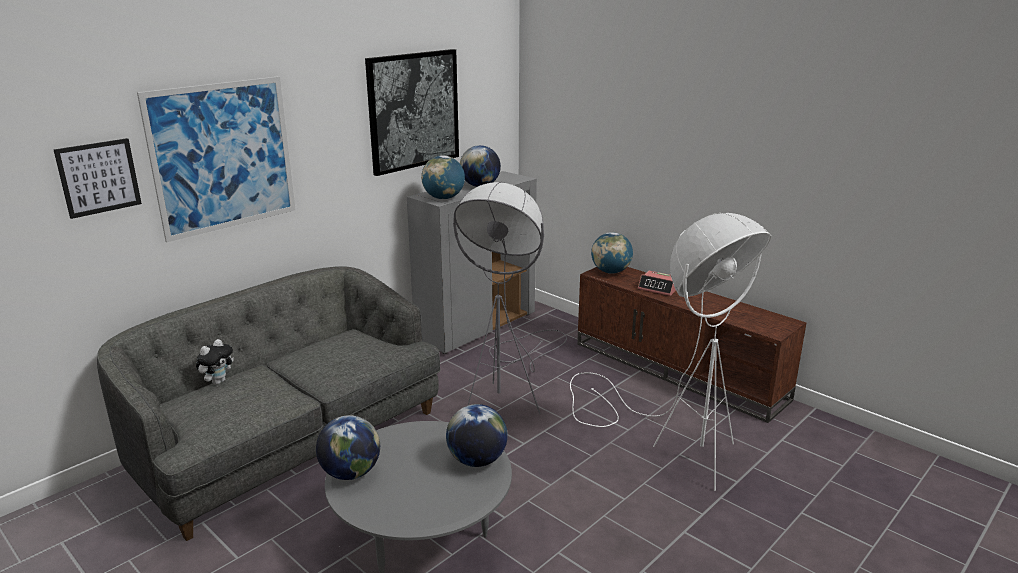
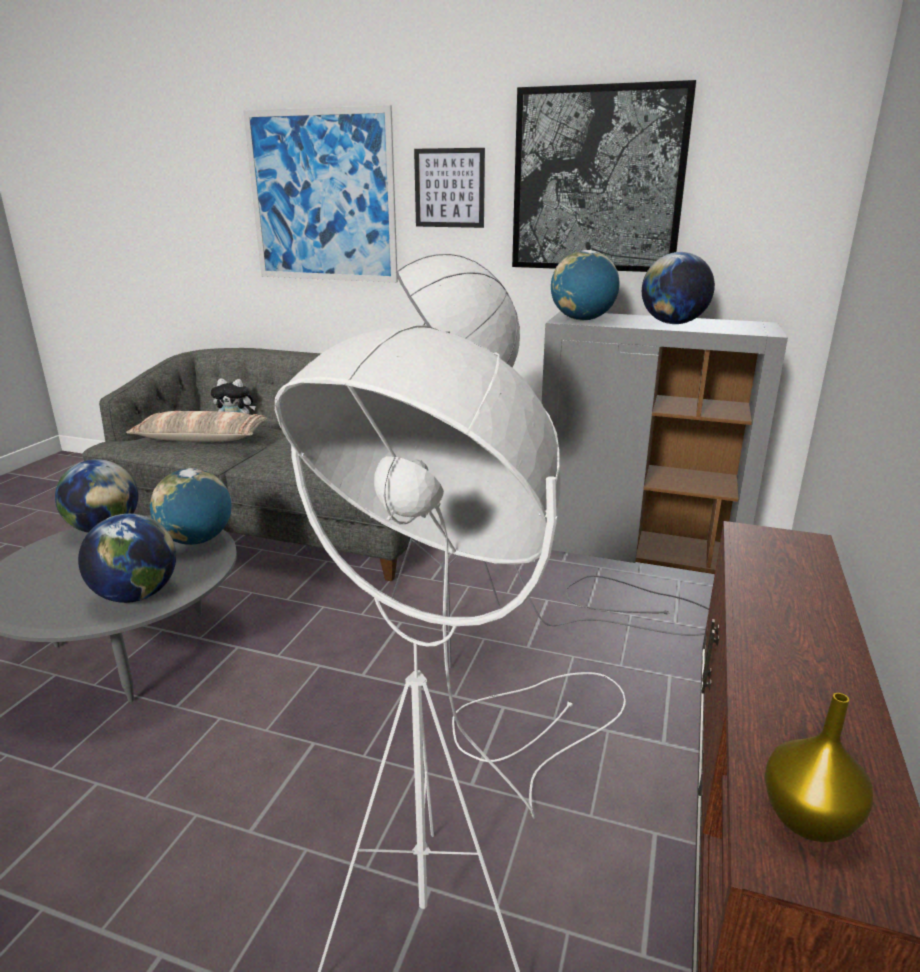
camera: 65 degrees right, 0 degrees up
picture [54,138,142,219] -> picture moved to [414,148,485,228]
globe [591,232,633,274] -> globe moved to [150,468,231,545]
alarm clock [638,271,676,296] -> none
none -> pillow [126,411,266,442]
none -> yellow vase [765,693,873,842]

